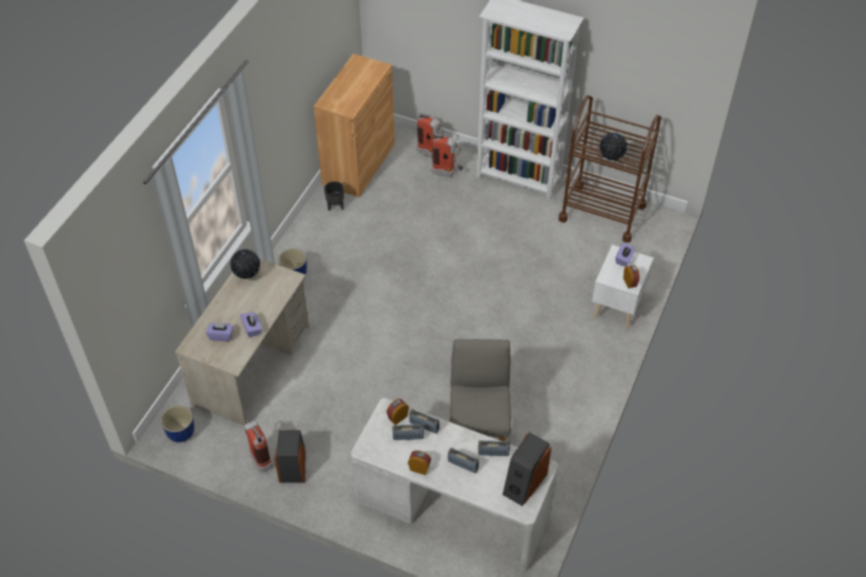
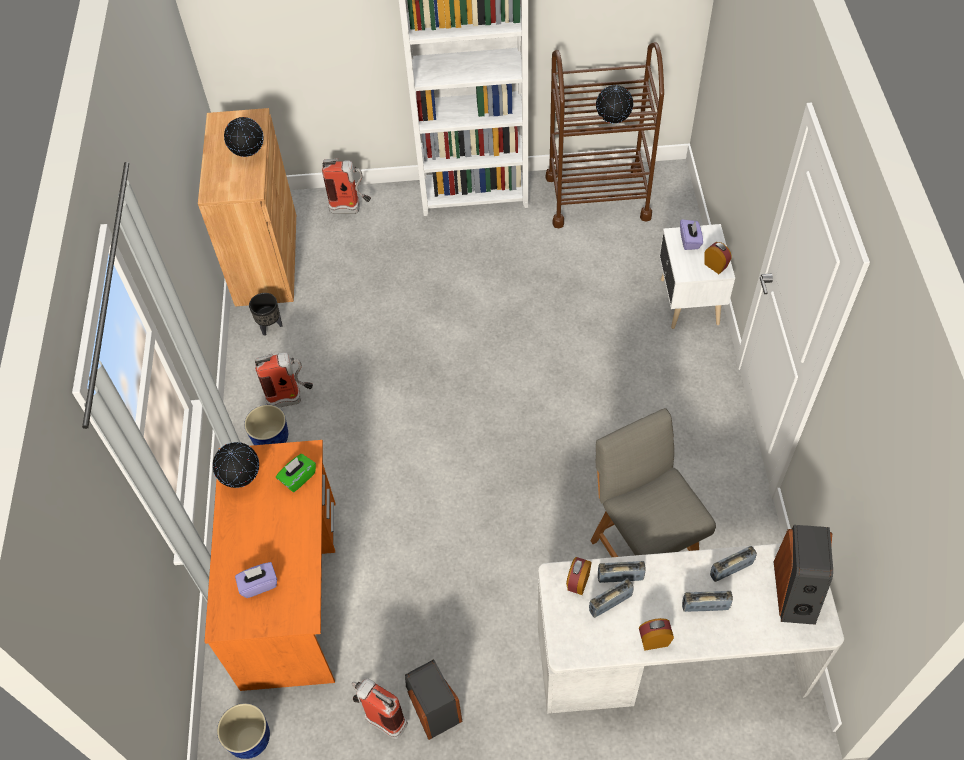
camera: 25 degrees left, 5 degrees up
beige desk [175,259,309,426] -> orange desk [204,440,335,691]
purple tissue box [240,312,262,337] -> none
fire extinguisher [432,134,464,177] -> fire extinguisher moved to [255,352,313,408]
none -> globe [224,117,264,157]
none -> green tissue box [276,454,316,492]

